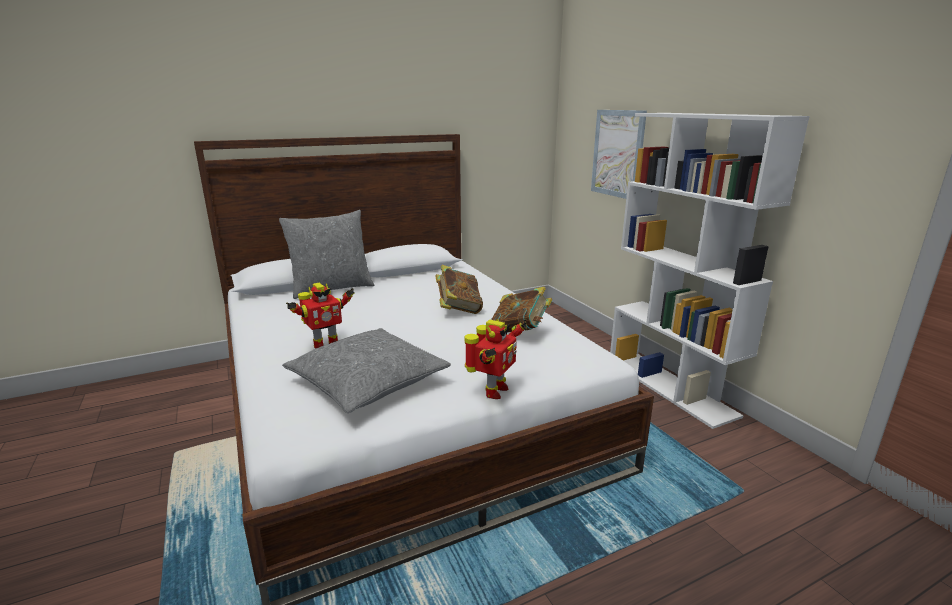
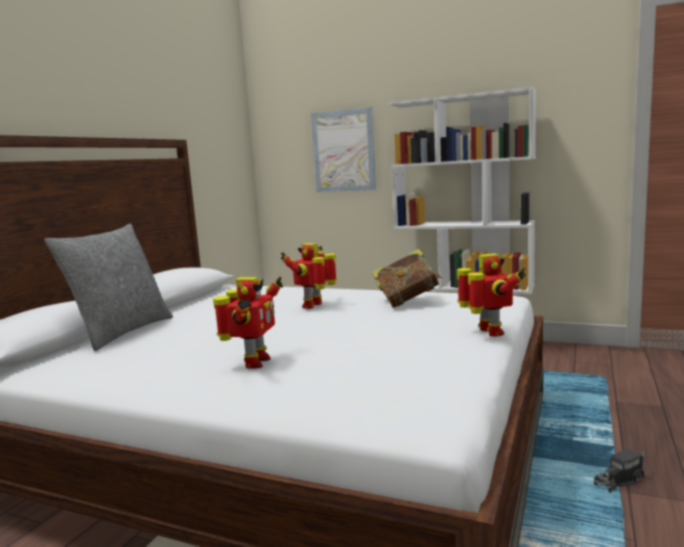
camera: 40 degrees left, 10 degrees down
grey pillow [282,328,451,413] -> none
book [436,265,483,314] -> toy robot [281,243,337,309]
none -> toy truck [594,448,645,493]

